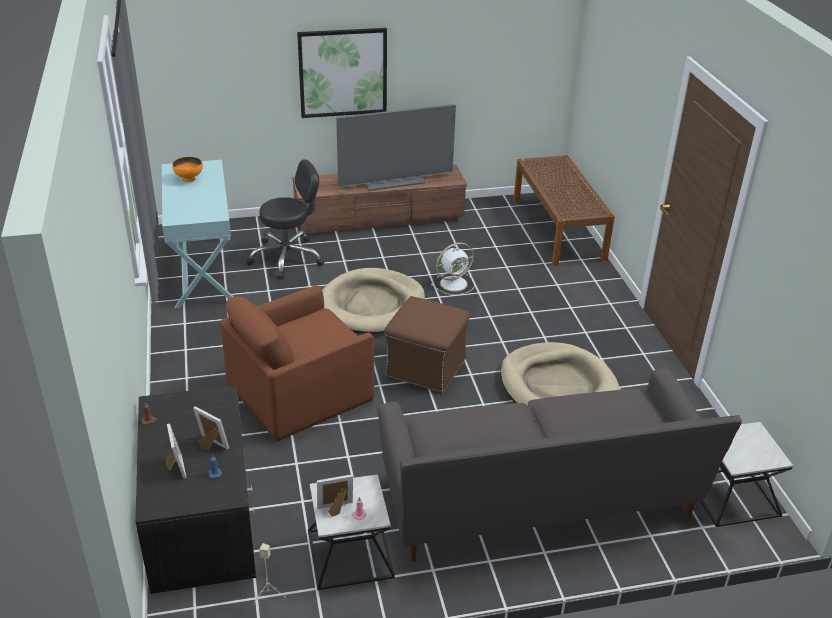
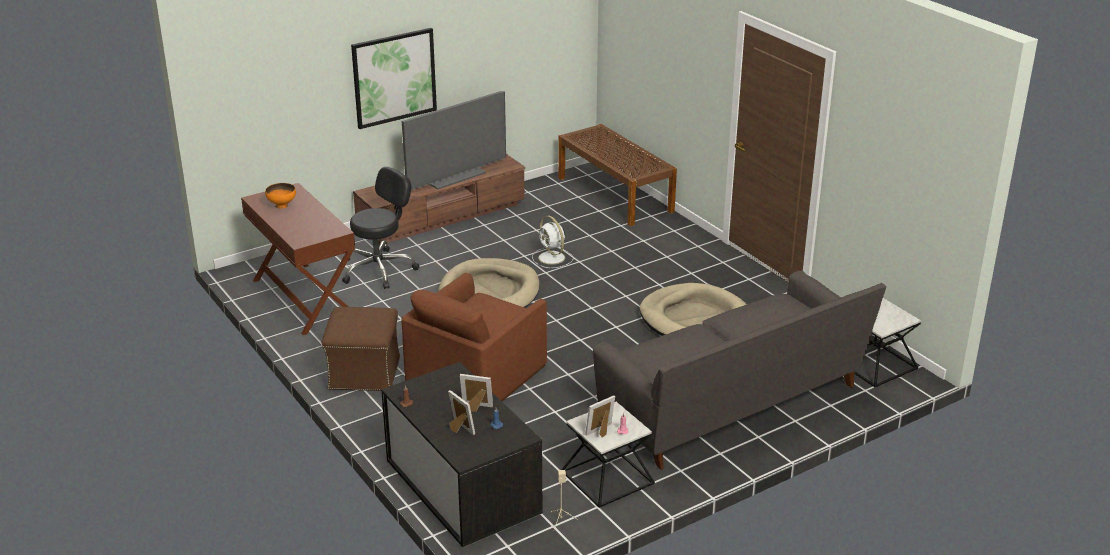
camera: 20 degrees left, 5 degrees down
turquoise desk [162,160,234,309] -> brown desk [241,183,355,335]
brown ottoman [384,296,470,393] -> brown ottoman moved to [322,307,400,391]
white fan [431,242,475,295] -> white fan turned 105 degrees clockwise [532,216,573,268]

